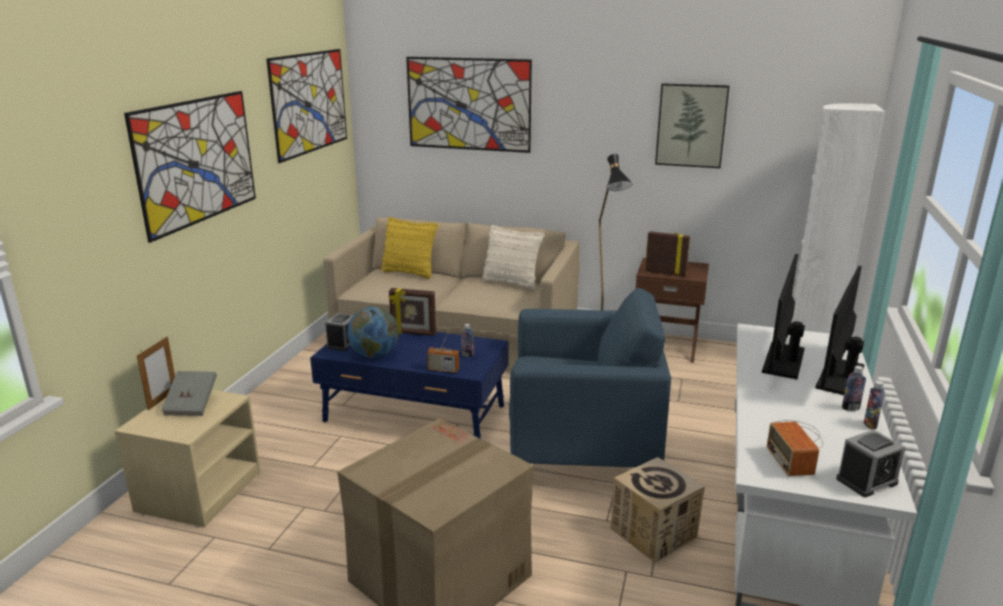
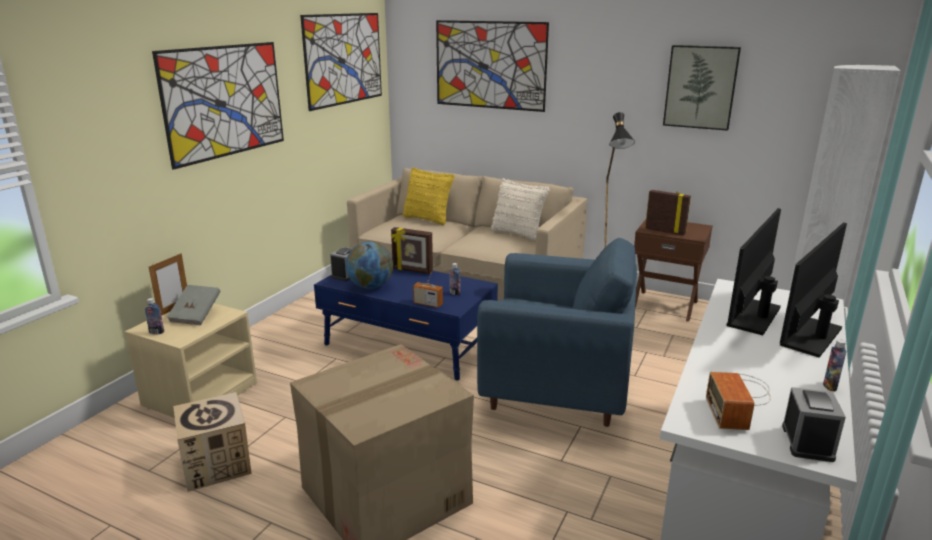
camera: 10 degrees right, 0 degrees up
cardboard box [611,457,705,563] -> cardboard box moved to [173,392,252,492]
alarm clock [836,430,905,497] -> alarm clock turned 60 degrees counterclockwise [782,387,846,462]
bottle [842,366,866,411] -> bottle moved to [145,298,164,335]

